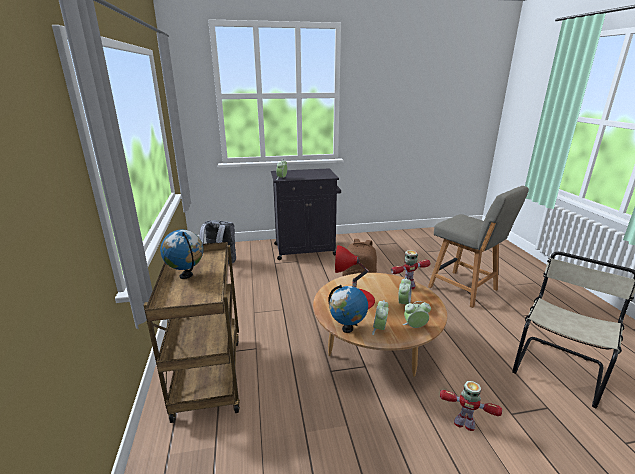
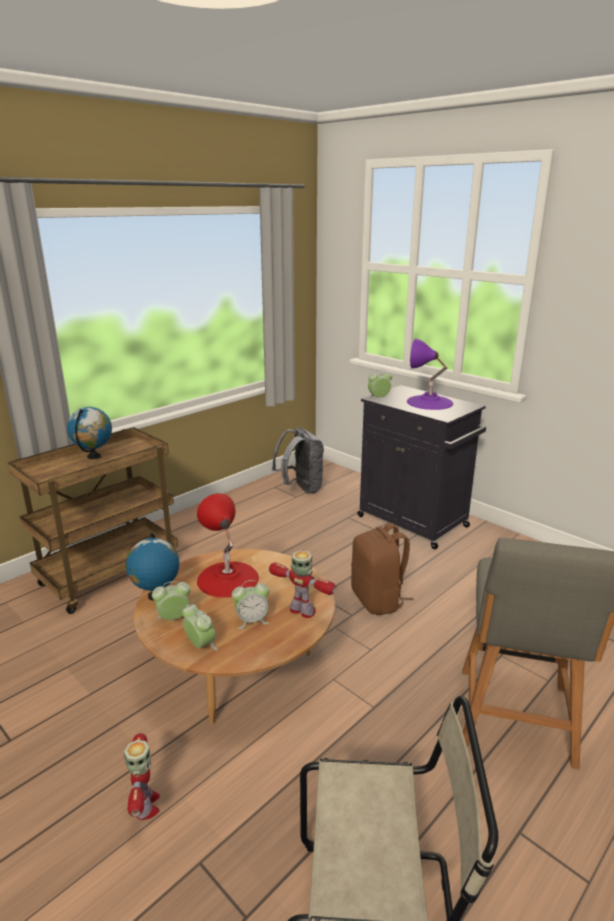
camera: 55 degrees right, 0 degrees up
none -> purple table lamp [407,338,453,410]

